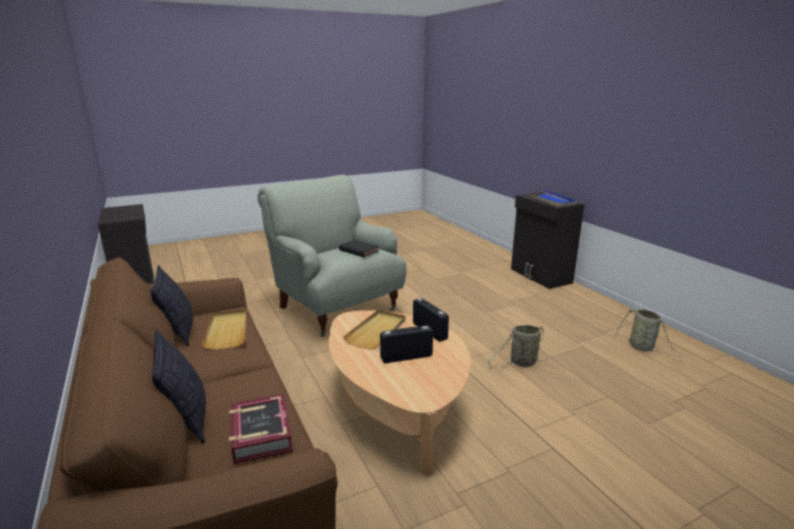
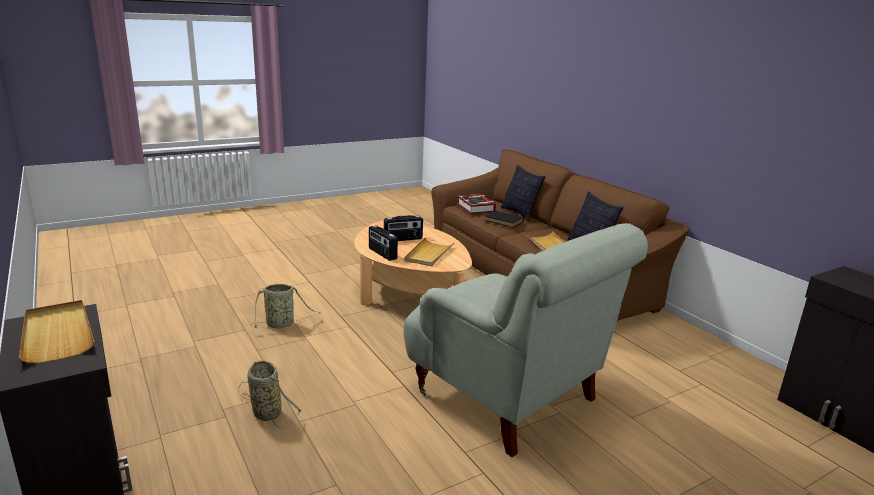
camera: 175 degrees right, 0 degrees up
black book [339,240,379,257] -> black book moved to [485,211,524,228]
blue tray [527,191,577,207] -> beige tray [19,300,94,363]
basket [614,309,682,357] -> basket moved to [238,360,302,428]

